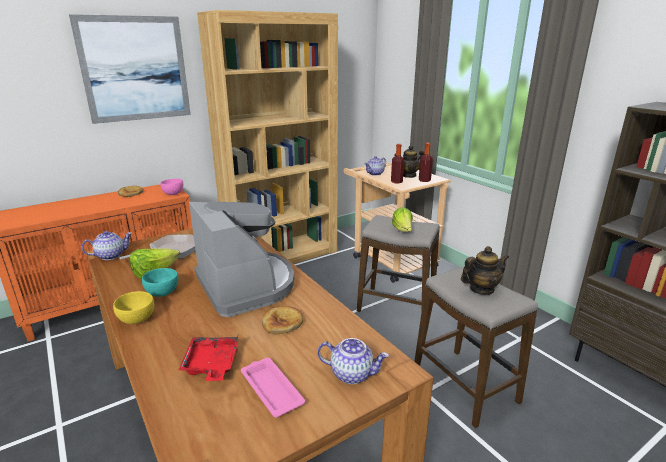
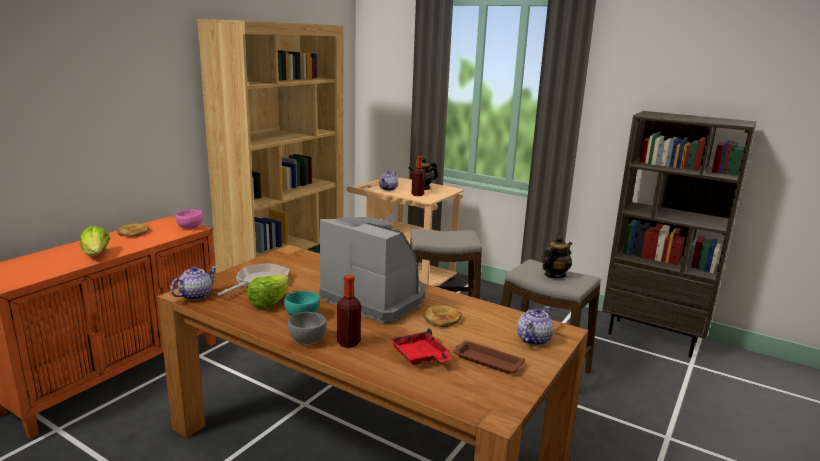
camera: 25 degrees left, 5 degrees down
picture [69,14,191,124] -> none
yellow bowl [113,291,154,324] -> grey bowl [288,312,327,344]
pink tray [241,358,305,418] -> brown tray [453,341,525,374]
teapot [317,338,389,384] -> teapot turned 45 degrees counterclockwise [517,306,554,346]
lettuce [392,207,413,232] -> lettuce moved to [80,226,110,256]
bottle [419,143,433,182] -> bottle moved to [337,275,361,348]

